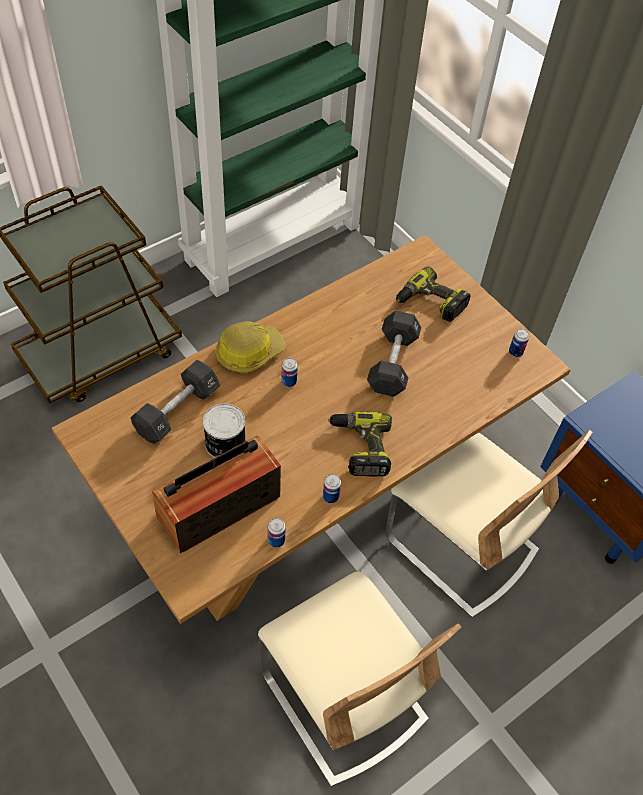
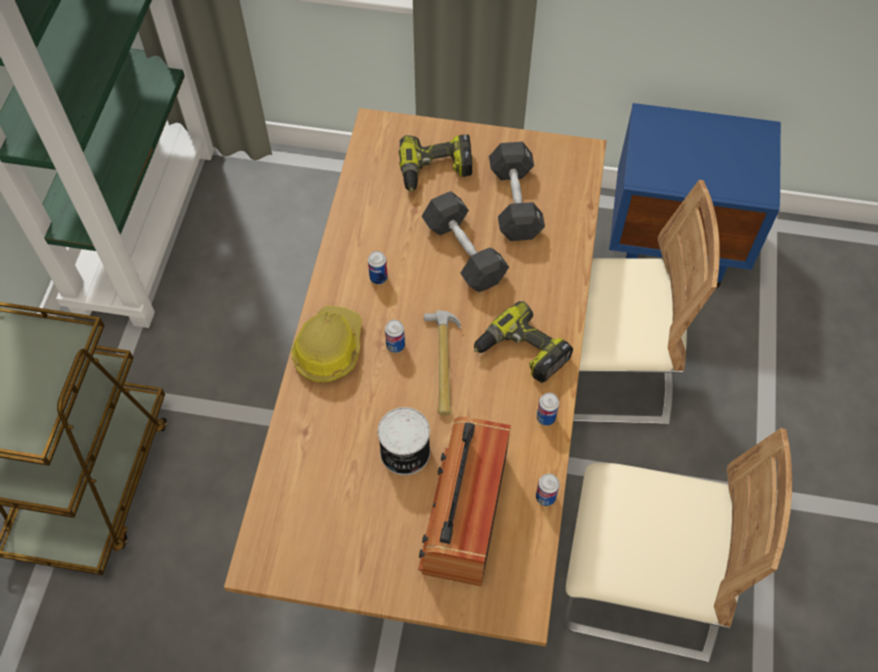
camera: 40 degrees left, 5 degrees up
black dumbbell [131,360,220,444] -> black dumbbell moved to [489,142,545,241]
can [509,329,529,357] -> can moved to [368,251,388,284]
none -> hammer [424,310,461,416]

